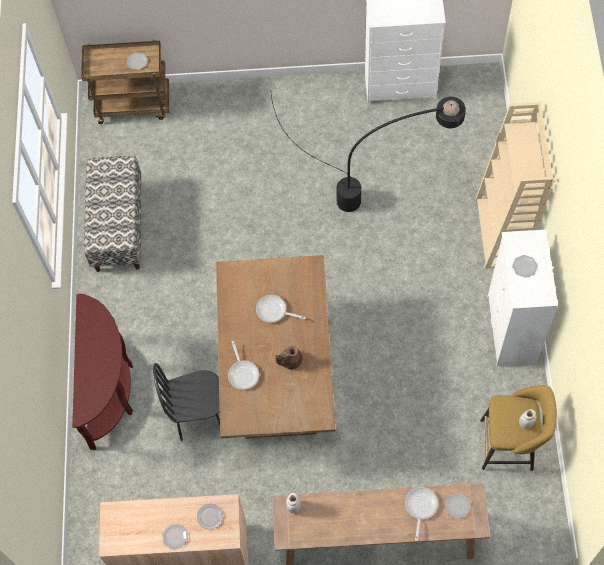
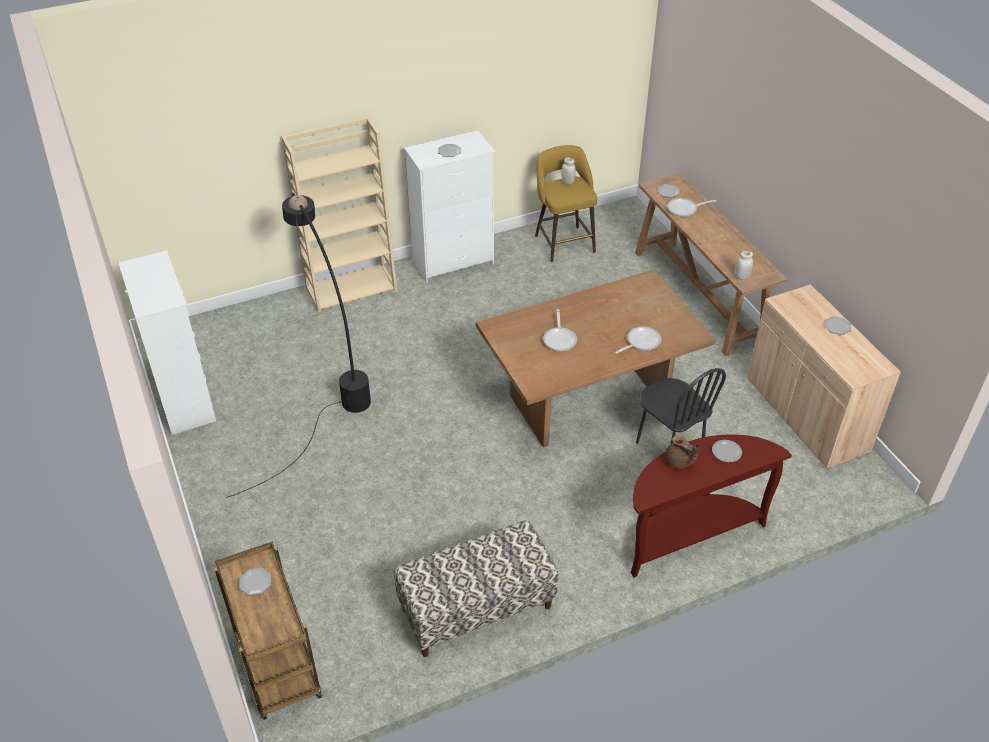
camera: 115 degrees left, 20 degrees down
plate [197,503,223,529] -> plate moved to [712,440,742,462]
brown teapot [275,346,303,369] -> brown teapot moved to [664,435,700,469]

